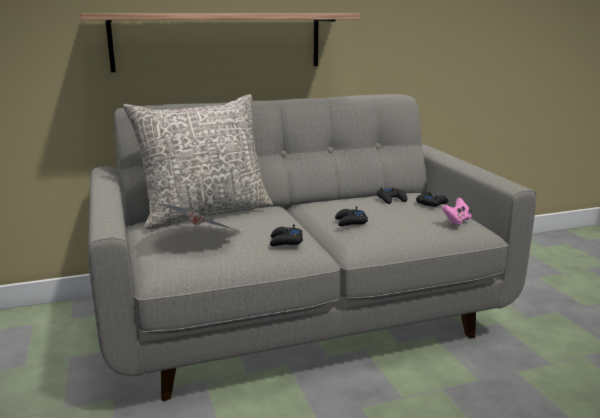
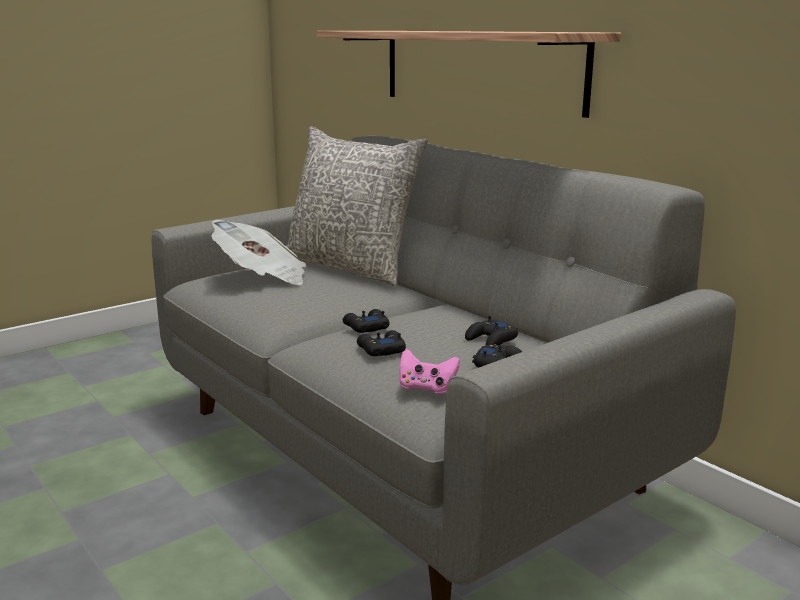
camera: 70 degrees right, 0 degrees up
black game controller [270,224,303,246] -> black game controller moved to [357,330,406,356]

